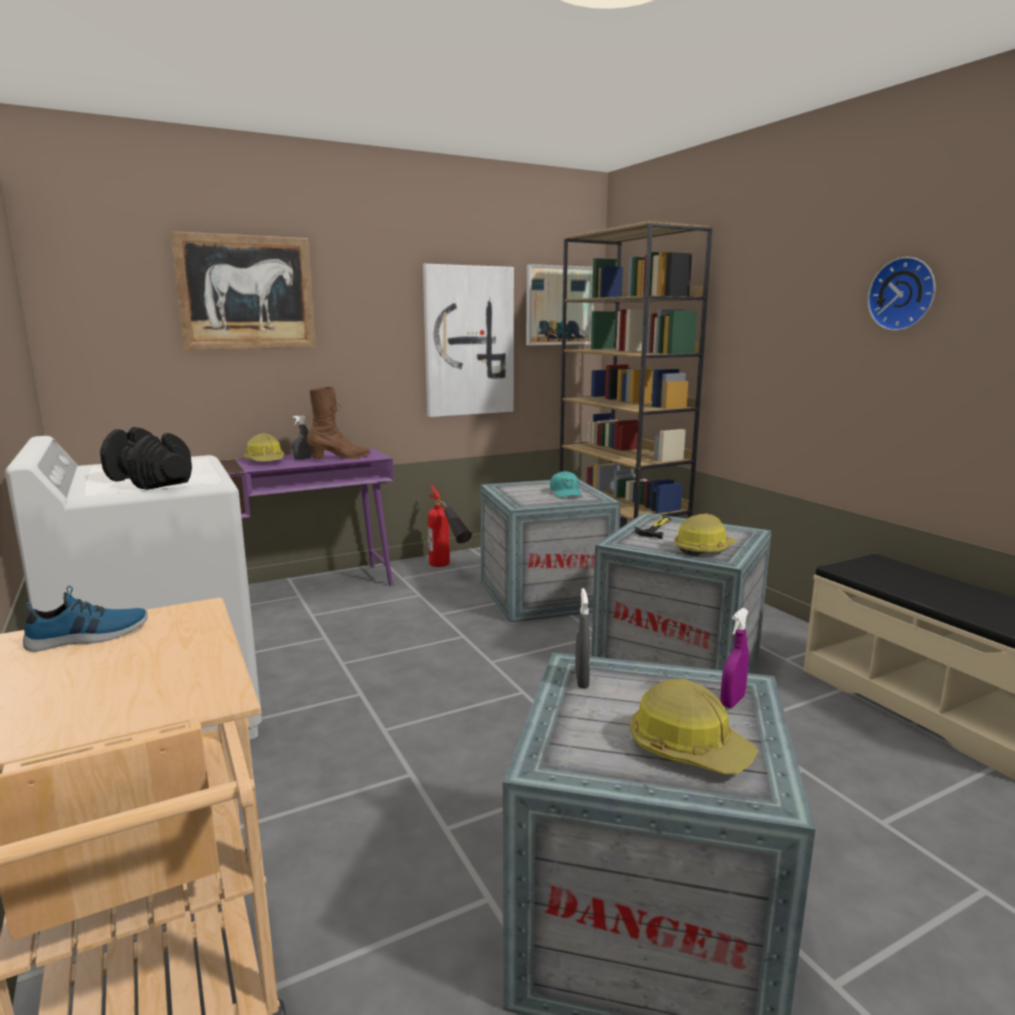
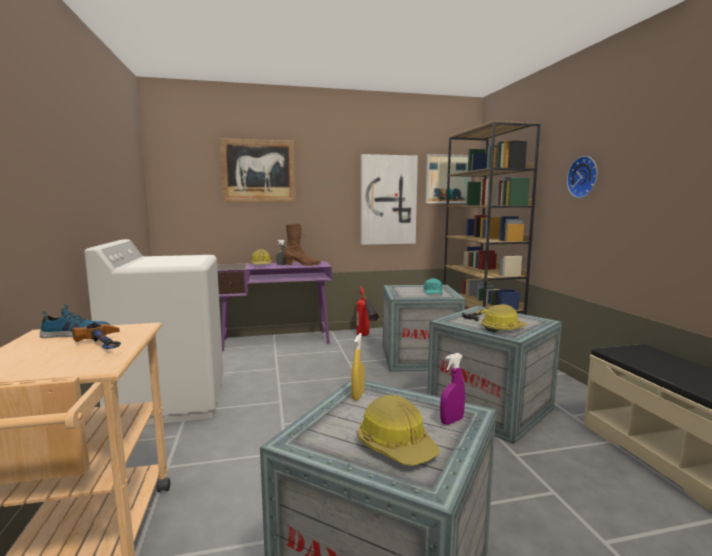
camera: 15 degrees right, 5 degrees down
black dumbbell [100,427,192,490] -> none
grey spray bottle [575,588,590,688] -> yellow spray bottle [351,333,365,400]
wall clock [867,257,935,331] -> wall clock moved to [567,156,597,198]
none -> hammer [72,322,121,349]

